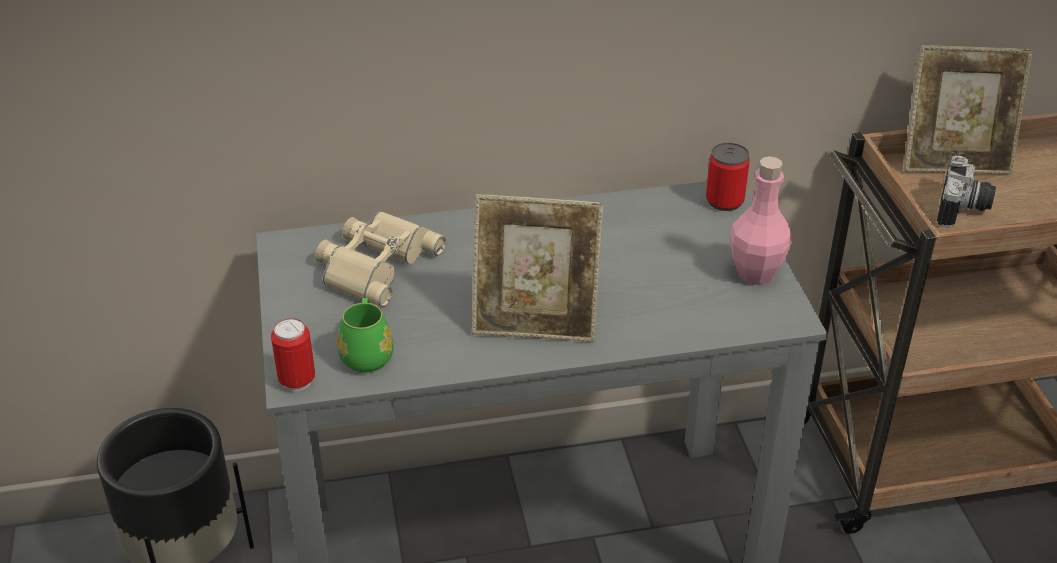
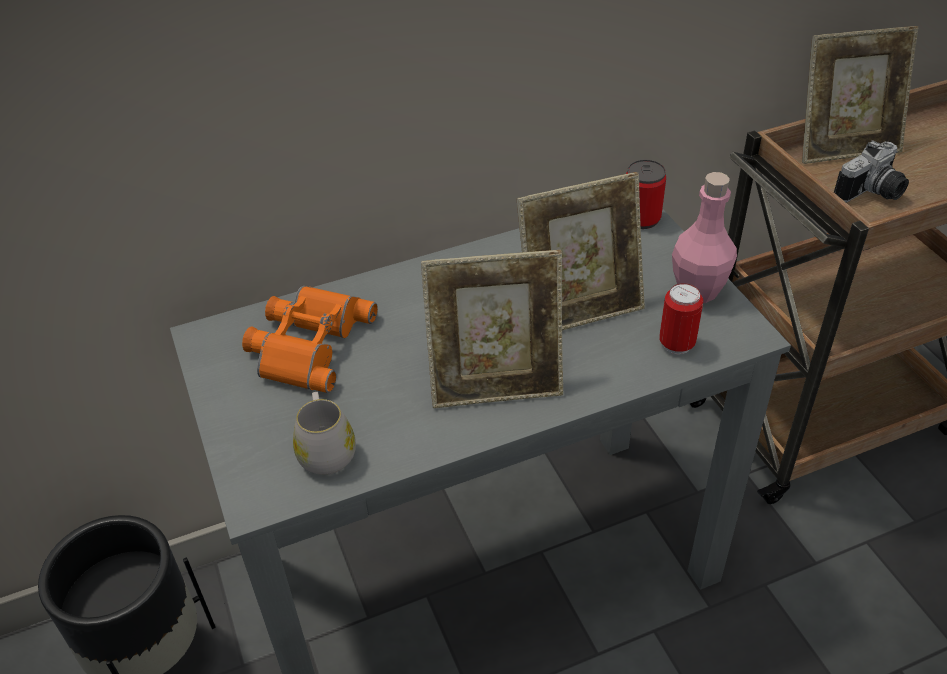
camera: 10 degrees left, 5 degrees up
can [271,318,315,391] -> can moved to [659,283,703,354]
beige binoculars [315,211,446,307] -> orange binoculars [242,286,378,393]
green mug [337,298,394,373] -> white mug [293,392,356,475]
camera [937,156,996,228] -> camera turned 45 degrees clockwise [834,140,909,203]
none -> picture frame [517,172,645,331]

